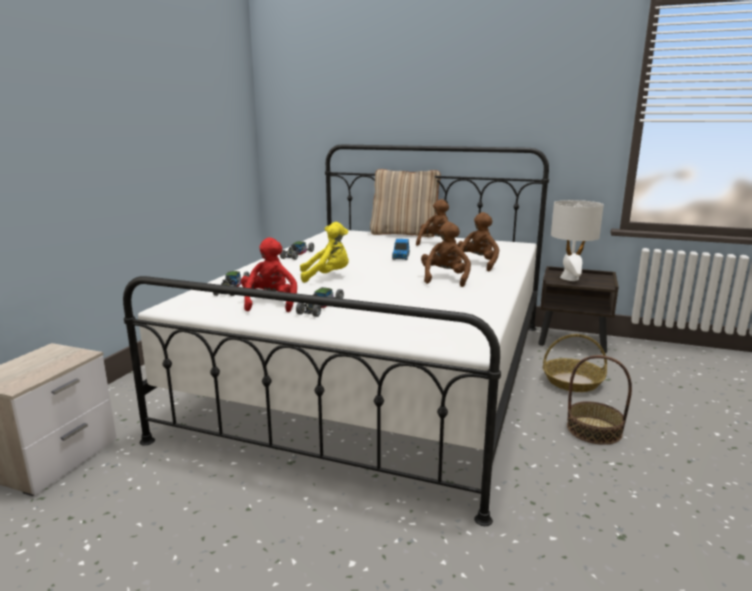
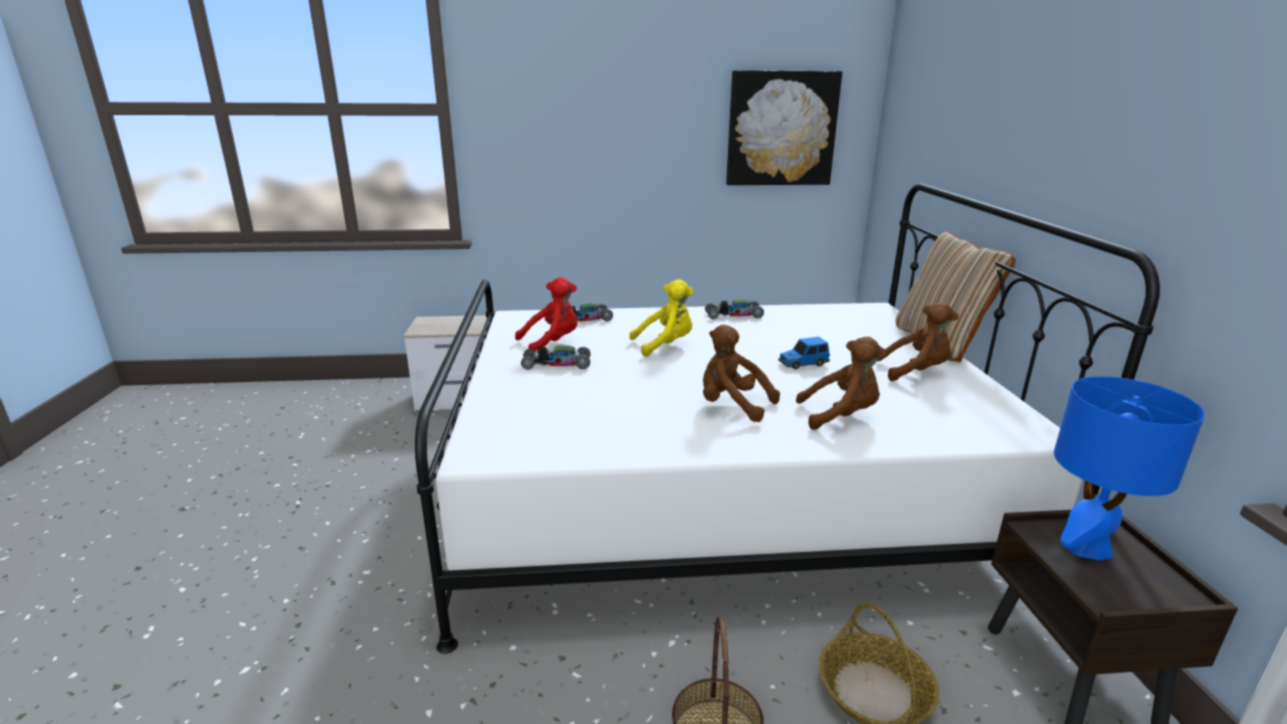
camera: 65 degrees right, 5 degrees up
yellow plush toy [300,222,349,283] -> yellow plush toy turned 75 degrees counterclockwise [629,279,694,357]
brown plush toy [421,222,471,287] -> brown plush toy turned 135 degrees counterclockwise [703,325,780,422]
white table lamp [551,200,604,281] -> blue table lamp [1054,376,1205,560]
none -> picture [726,70,842,185]

